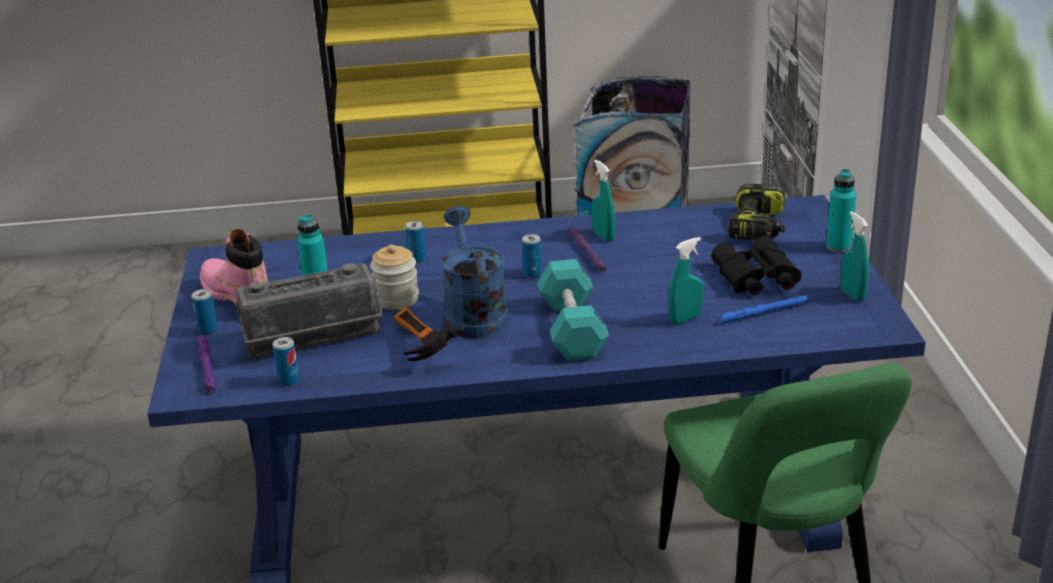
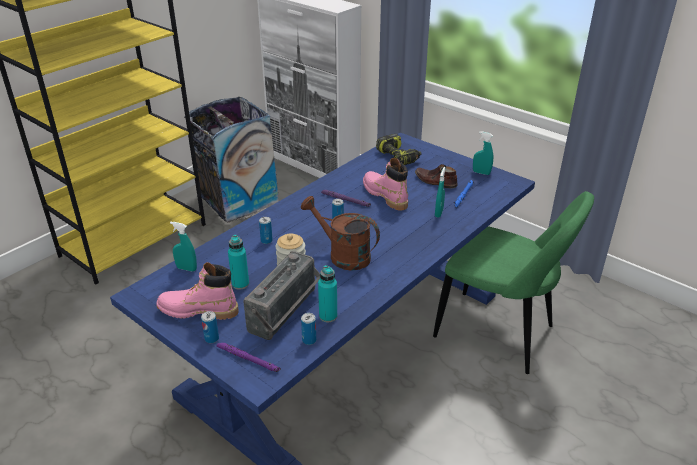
camera: 45 degrees left, 5 degrees up
hammer [394,307,459,361] -> none
blue watering can [441,206,508,338] -> brown watering can [301,196,380,271]
turquoise dumbbell [537,259,609,361] -> none
turquoise spray bottle [591,160,615,242] -> turquoise spray bottle moved to [170,222,197,272]
black binoculars [712,236,801,296] -> brown shoe [415,164,458,188]
turquoise bottle [826,169,856,253] -> turquoise bottle moved to [318,265,337,323]
none -> pink boot [363,158,408,210]

